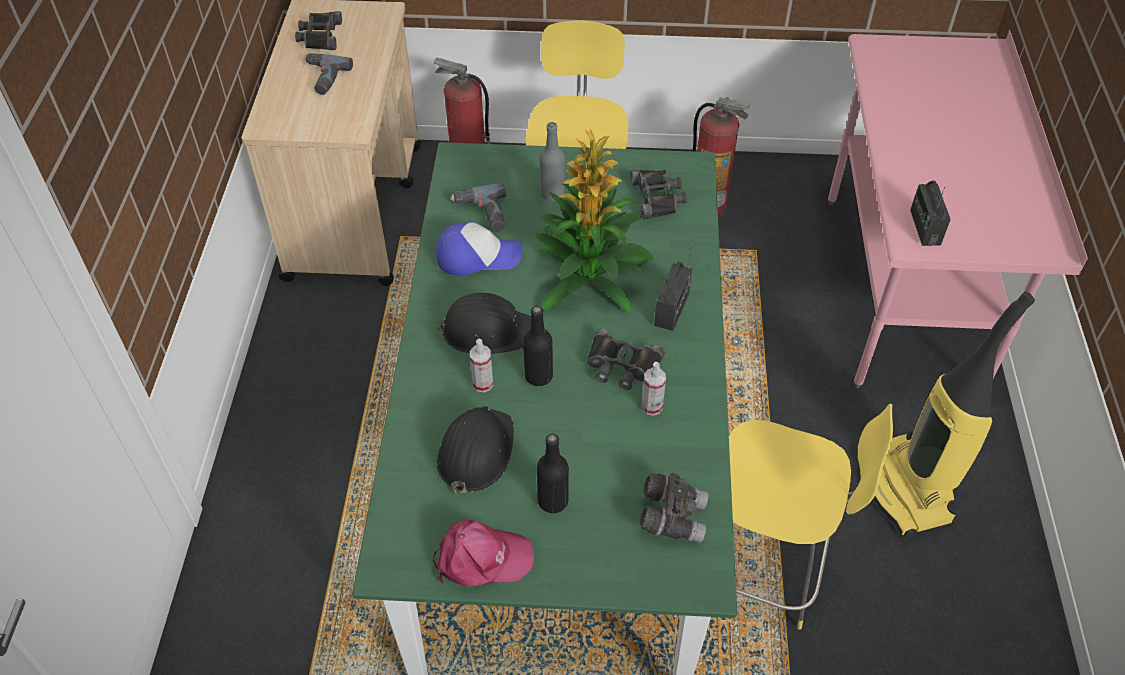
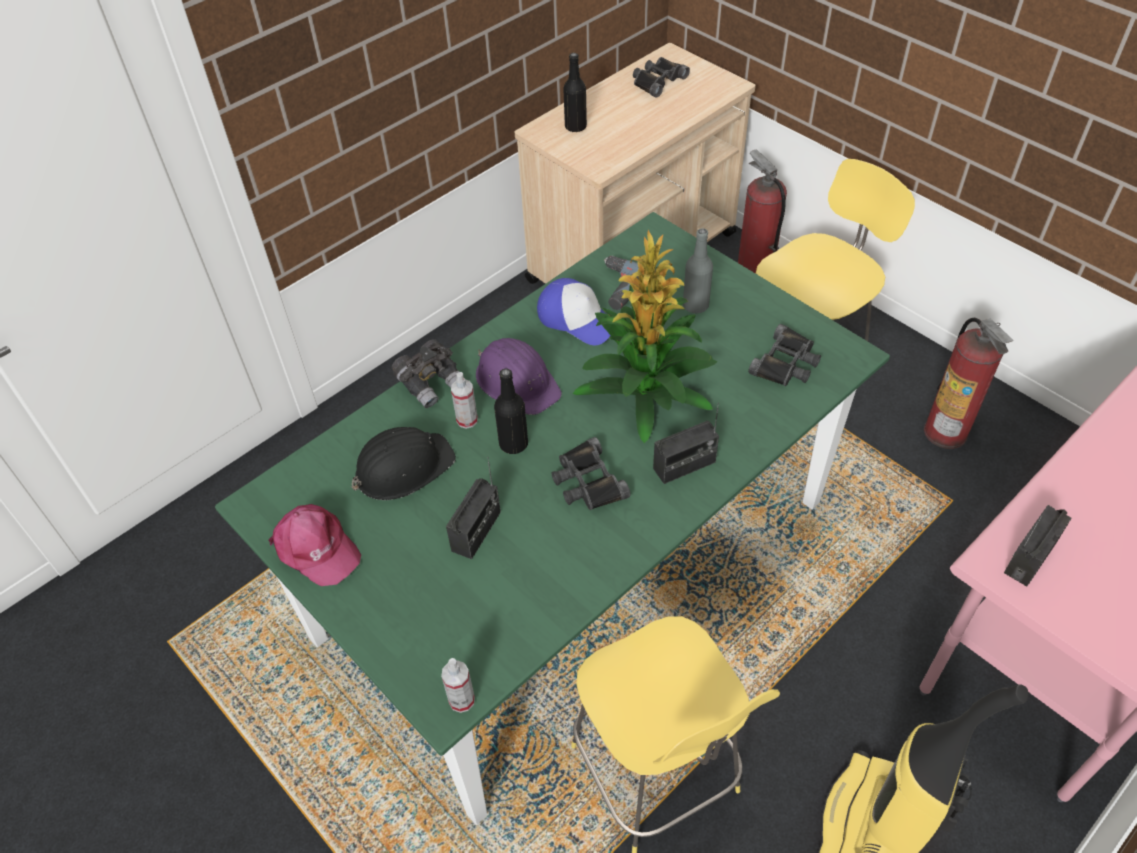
camera: 45 degrees right, 0 degrees up
power drill [304,53,353,95] -> none
black hard hat [435,293,532,354] -> purple hard hat [476,338,562,415]
black bottle [537,434,569,513] -> black bottle moved to [563,53,587,133]
grey binoculars [640,473,709,543] -> grey binoculars moved to [391,339,460,408]
spray bottle [641,362,666,416] -> spray bottle moved to [441,658,475,713]
none -> radio [446,457,501,559]

